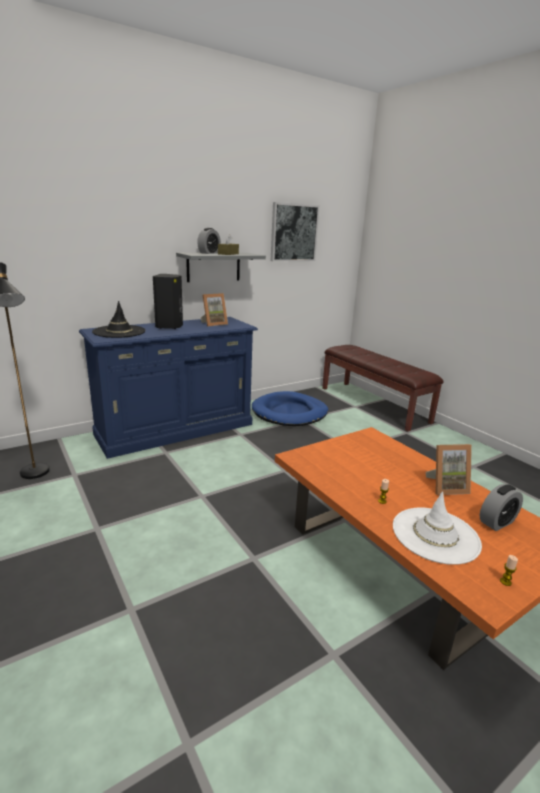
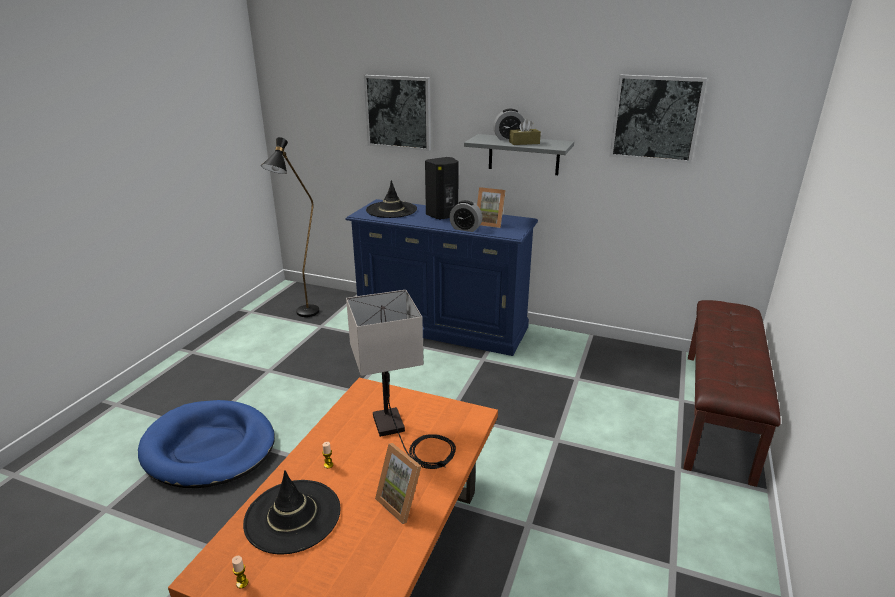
camera: 55 degrees right, 5 degrees up
blue dog bed [252,391,328,426] -> blue dog bed moved to [138,400,275,488]
white hat [393,491,482,565] -> black hat [243,470,341,554]
alarm clock [480,484,523,531] -> alarm clock moved to [449,200,482,232]
none -> table lamp [346,290,456,469]
none -> picture [364,75,431,151]

